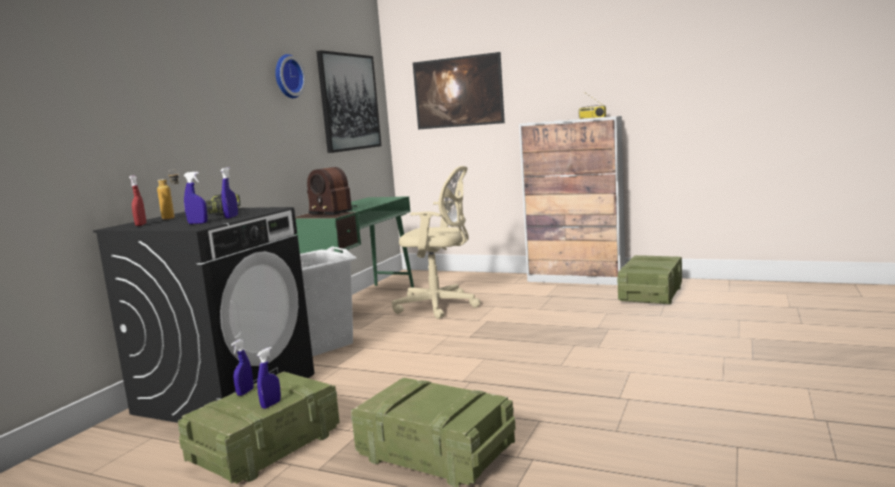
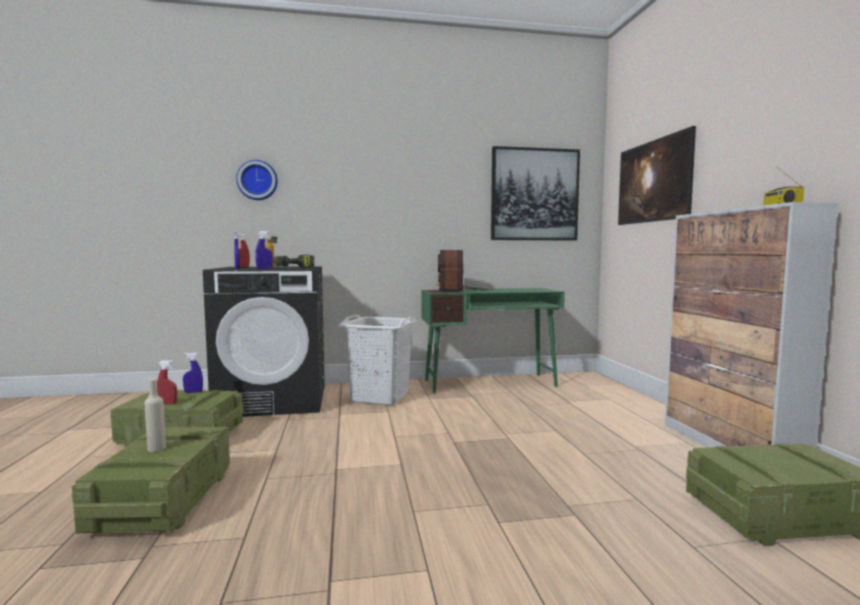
camera: 55 degrees right, 5 degrees down
blue spray bottle [257,347,281,409] -> red spray bottle [157,360,177,404]
wall clock [275,54,306,98] -> wall clock moved to [236,160,278,200]
beige office chair [392,166,481,319] -> none
none -> beige bottle [144,379,166,452]

